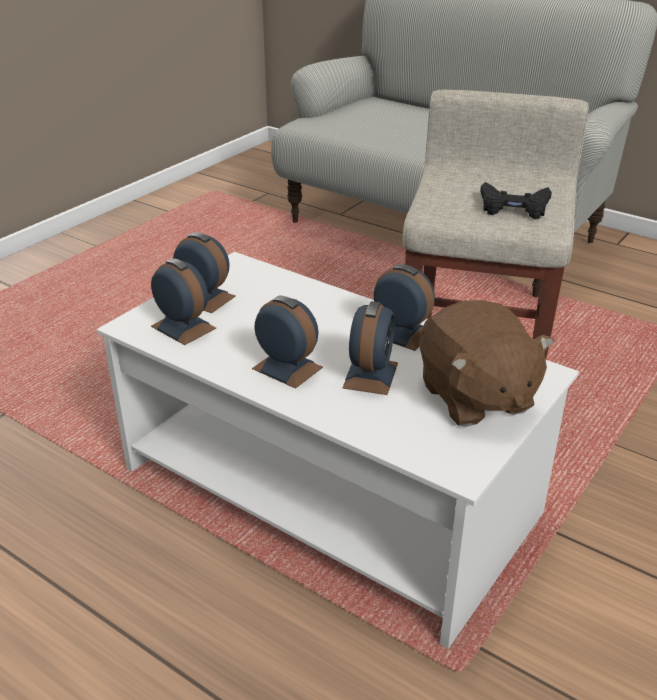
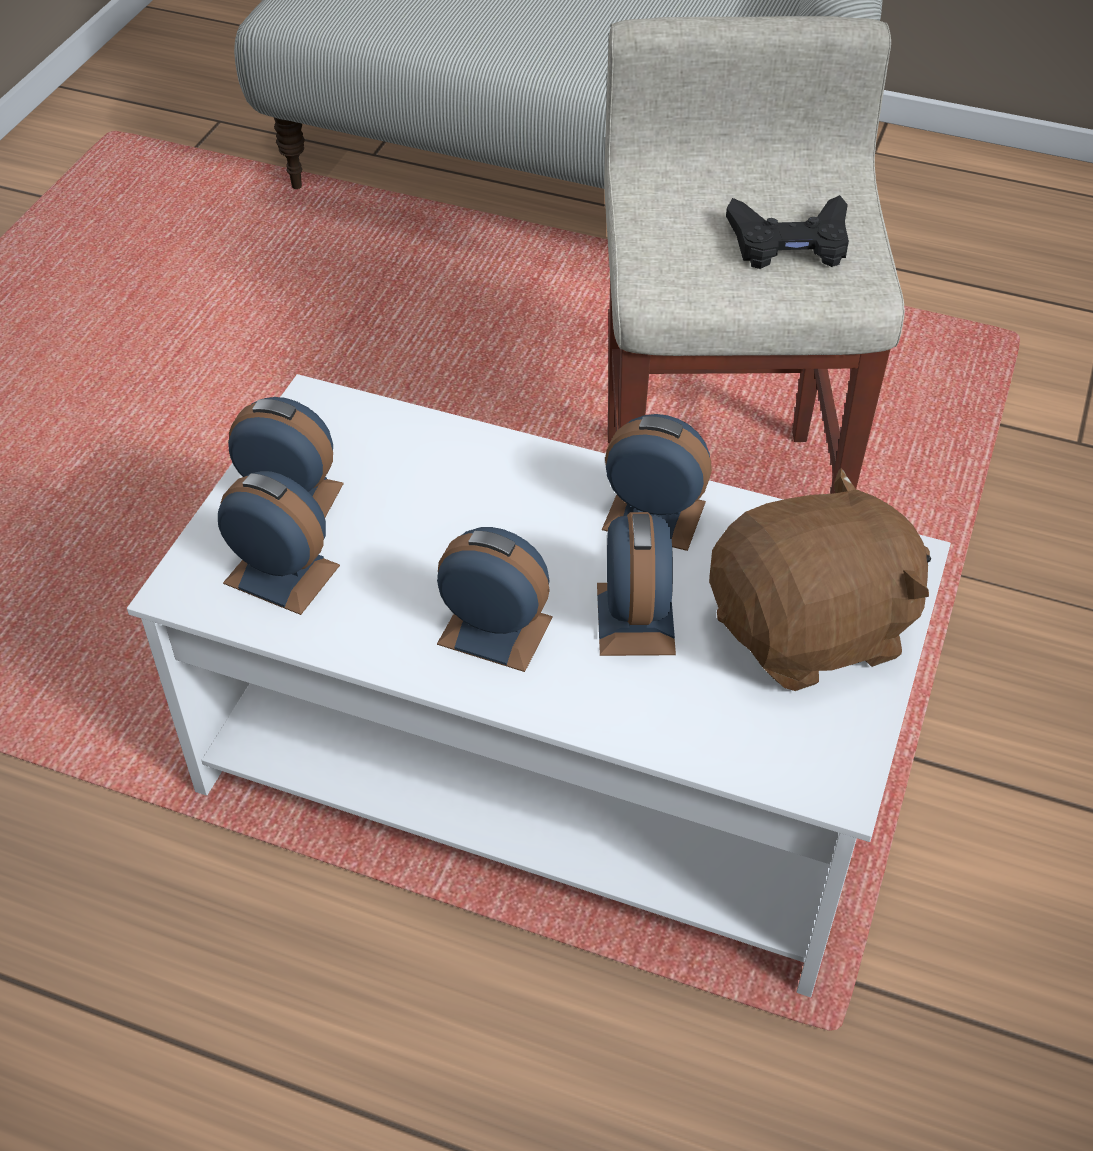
camera: 15 degrees left, 15 degrees up
brown plush toy [419,300,554,427] -> brown plush toy turned 75 degrees counterclockwise [709,468,931,691]

